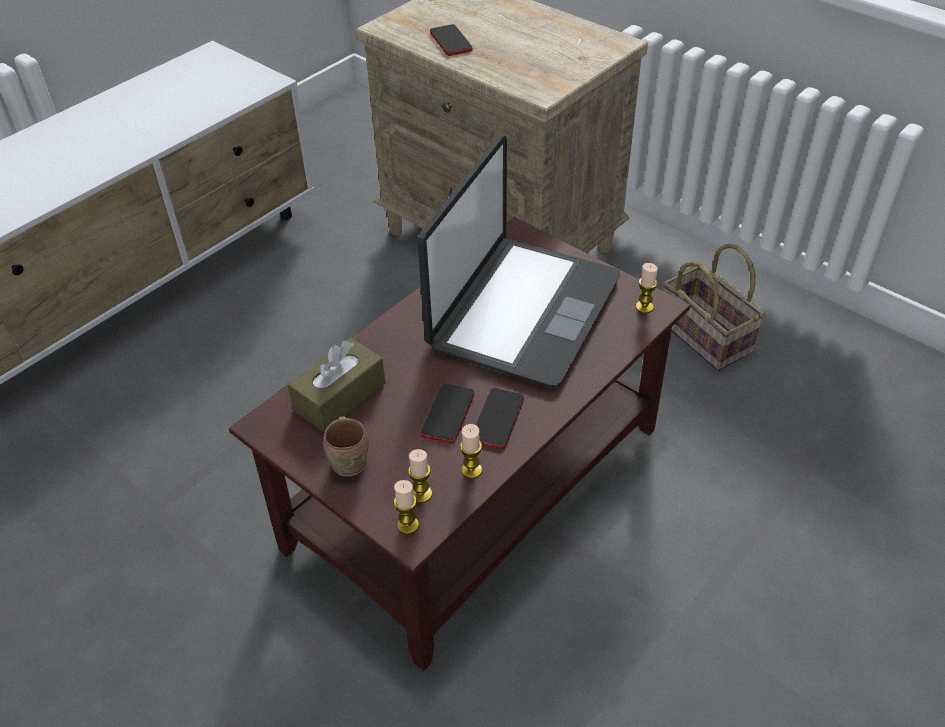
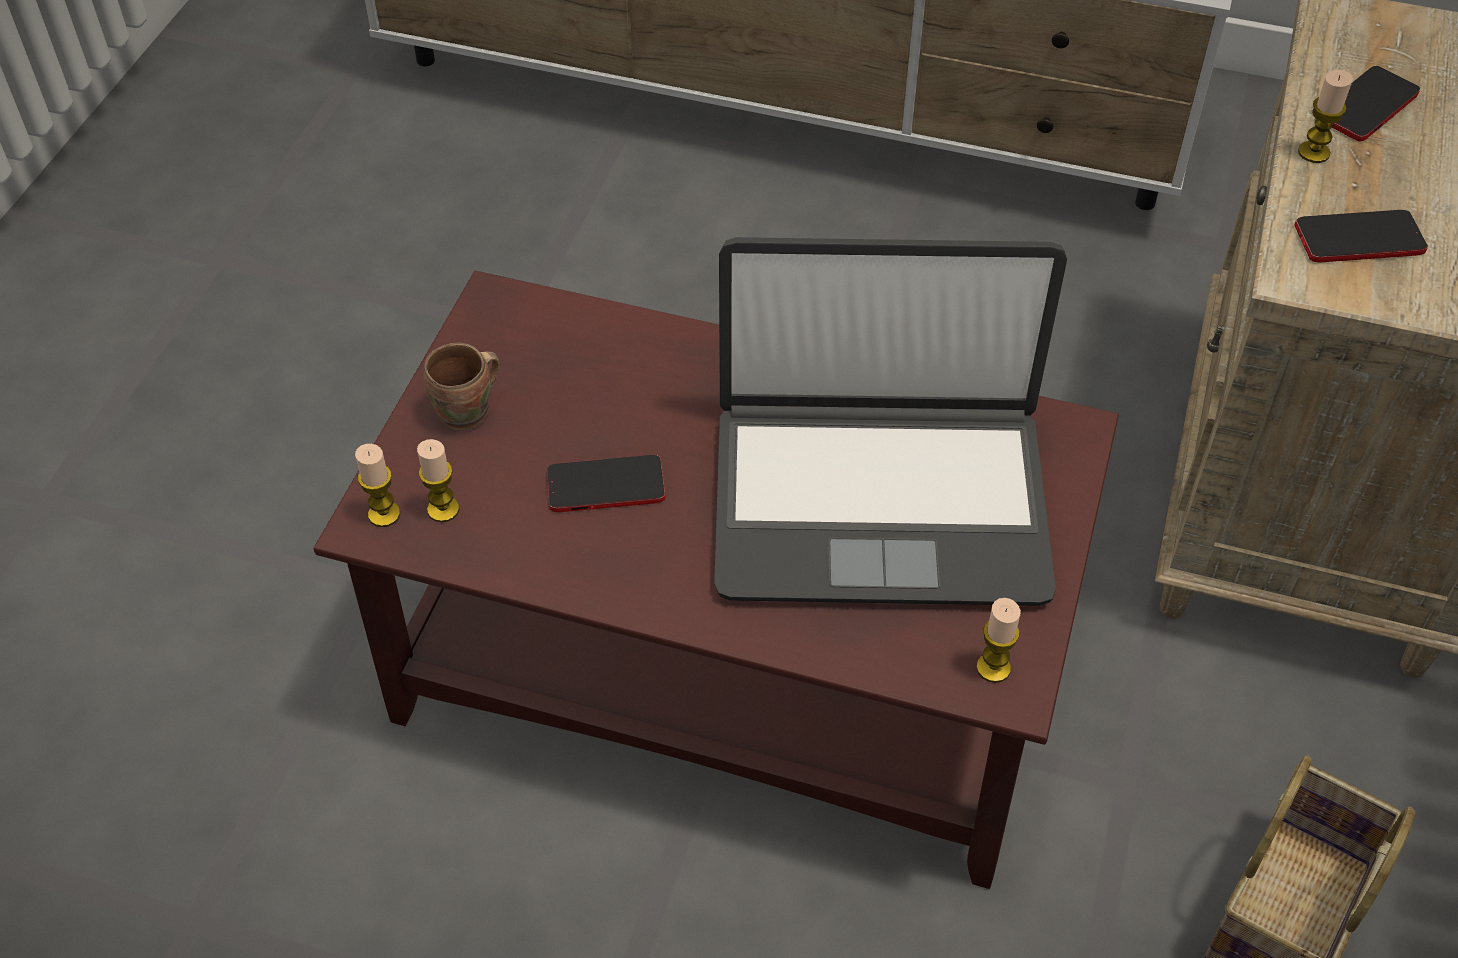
camera: 65 degrees right, 5 degrees up
brown tissue box [288,338,385,432] -> none
candle [460,424,482,479] -> candle moved to [1298,70,1353,163]
phone [476,388,524,449] -> phone moved to [1294,210,1428,262]

